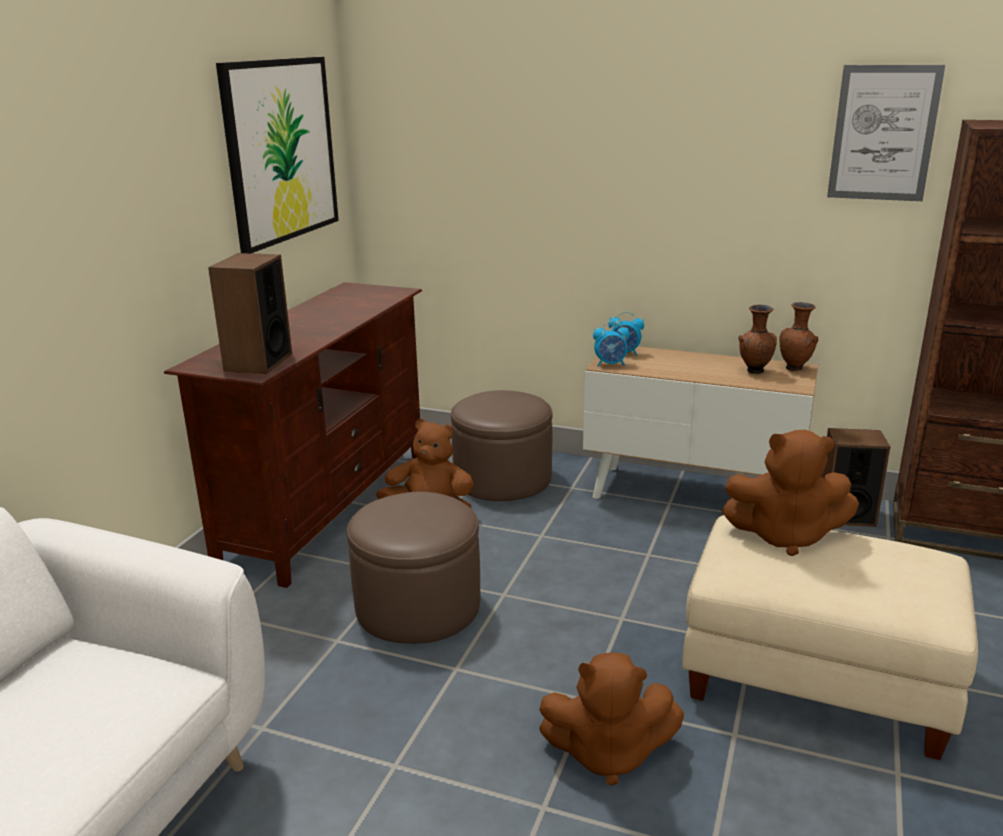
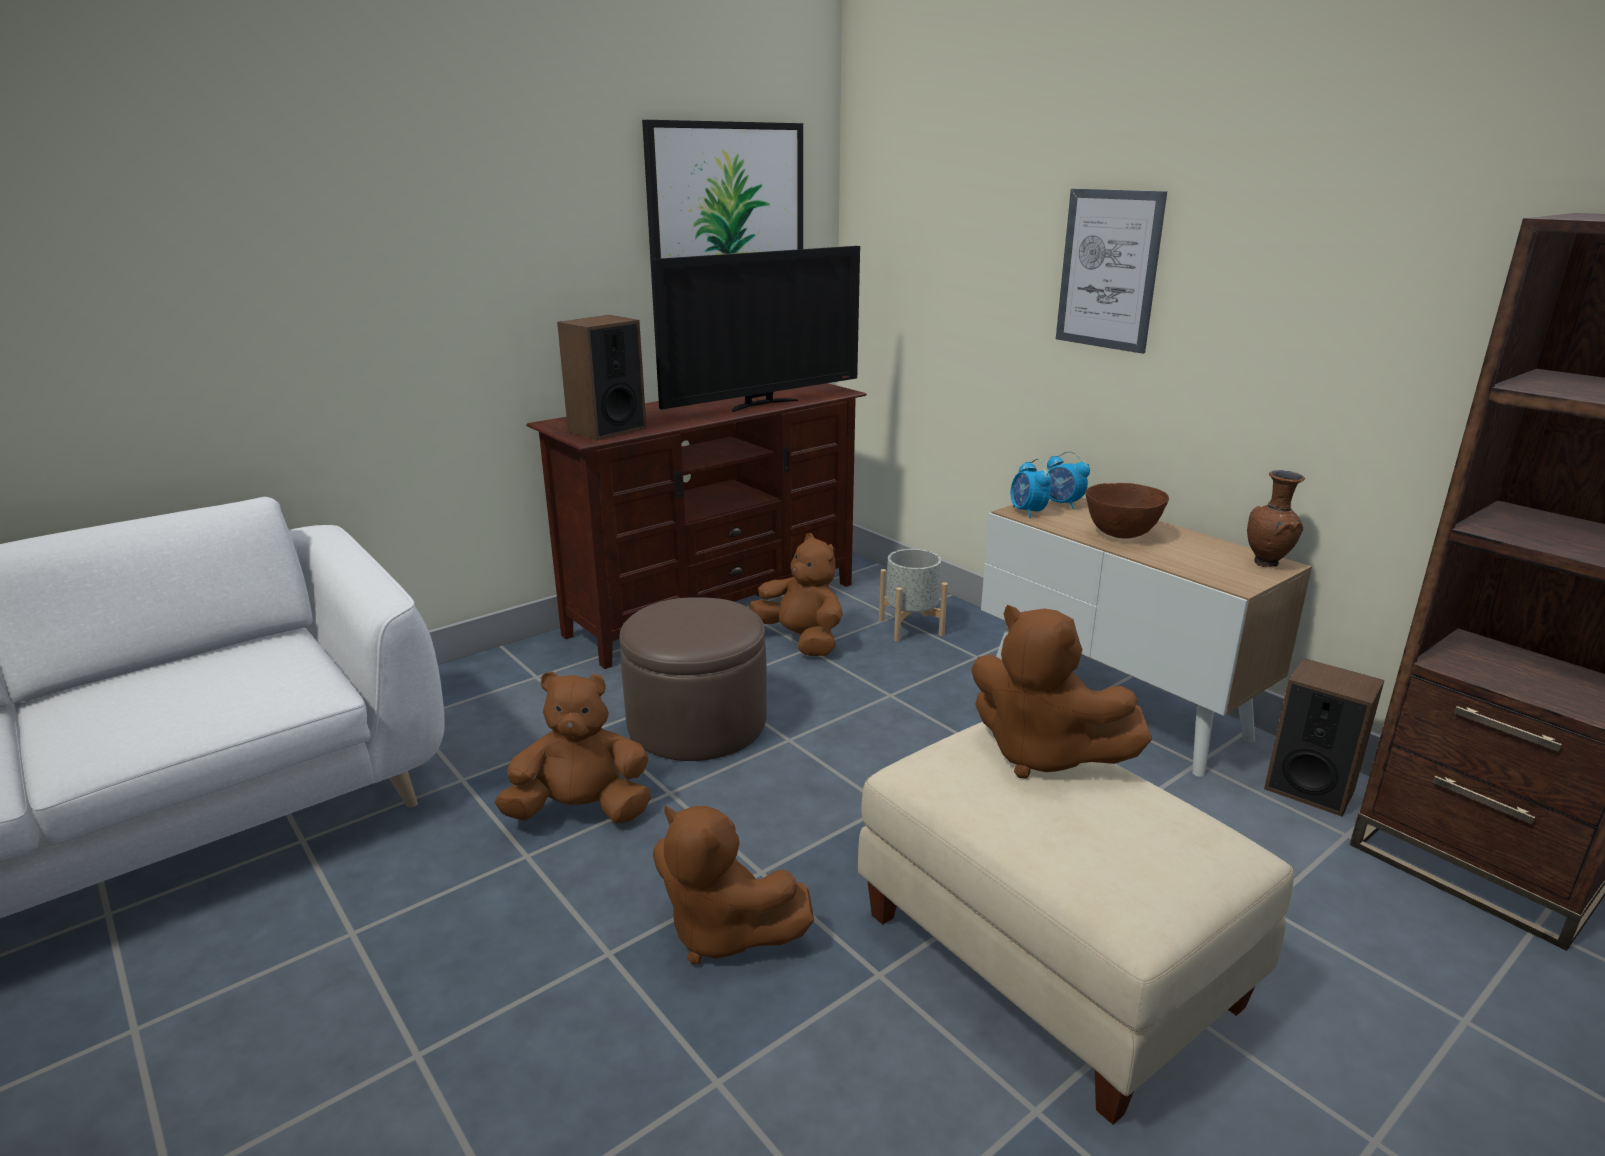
camera: 30 degrees right, 0 degrees up
brown ottoman [451,390,553,501] -> grey planter [879,549,948,642]
alarm clock [593,321,630,367] -> alarm clock turned 45 degrees clockwise [1011,458,1051,518]
brown vase [739,305,777,374] -> none
picture [827,65,945,201] -> picture moved to [1056,189,1167,354]
none -> brown plush toy [495,671,651,823]
none -> television [650,246,860,412]
none -> brown bowl [1086,483,1169,538]

